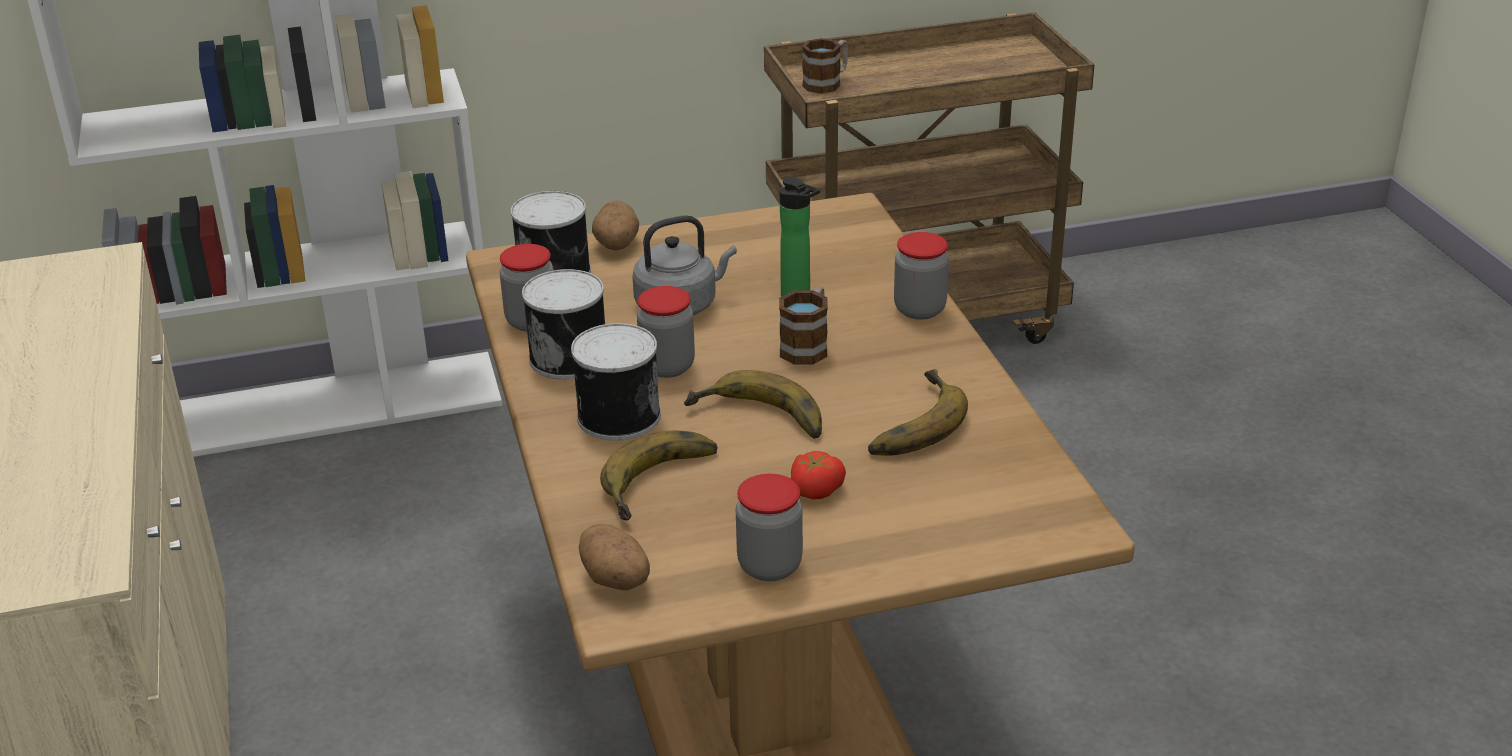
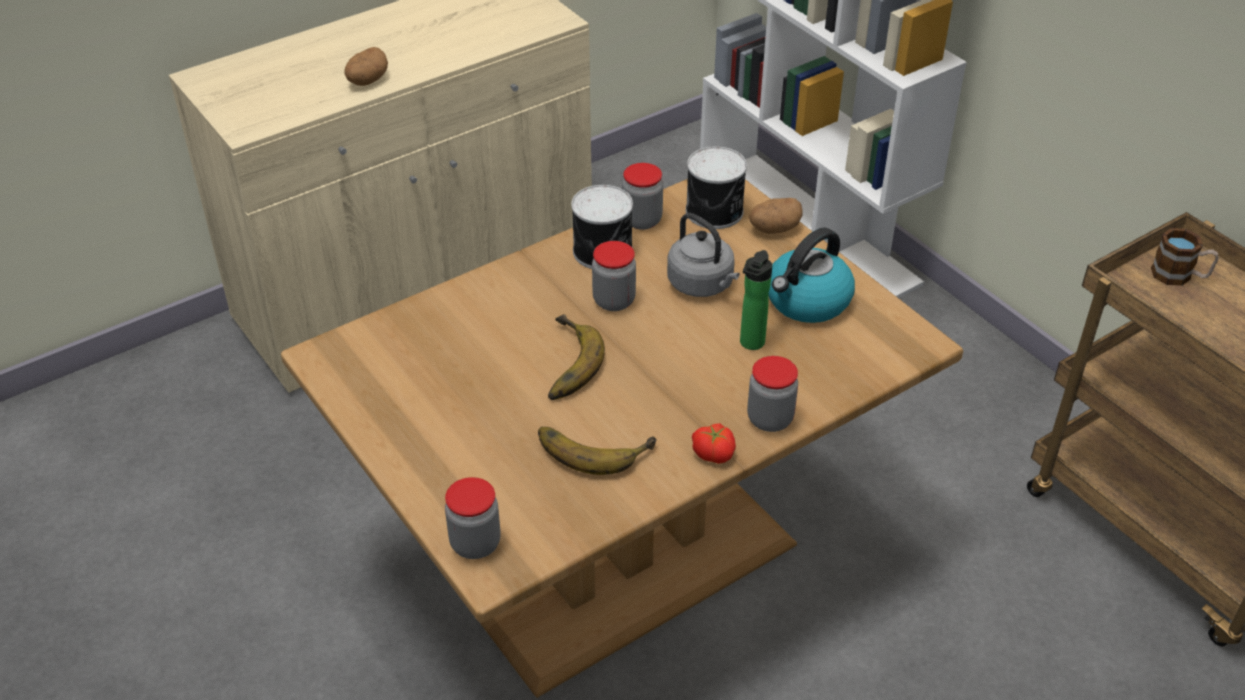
camera: 70 degrees right, 10 degrees up
can [571,323,661,441] -> none
potato [579,524,650,591] -> potato moved to [344,47,388,86]
banana [600,431,718,520] -> none
jar [736,474,803,581] -> jar moved to [445,477,501,559]
mug [779,286,828,365] -> none
tomato [791,451,846,500] -> tomato moved to [692,424,736,464]
none -> kettle [768,227,855,323]

